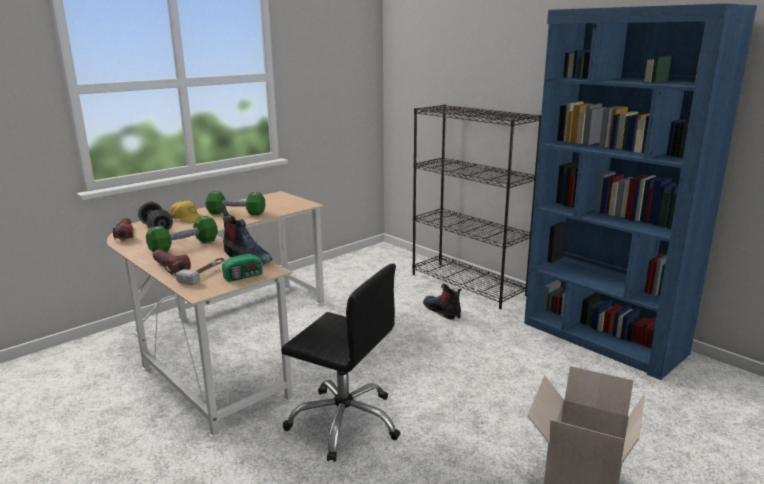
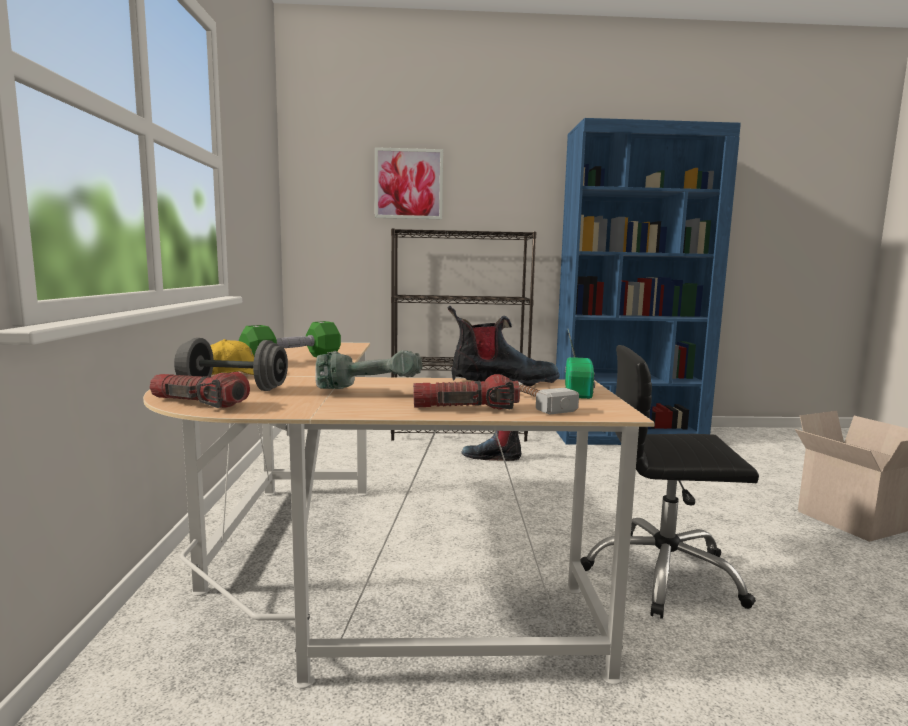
camera: 50 degrees left, 10 degrees down
green dumbbell [146,216,218,252] -> power drill [315,350,423,389]
black office chair [281,263,401,462] -> black office chair turned 150 degrees counterclockwise [580,345,759,619]
none -> picture [375,147,443,219]

